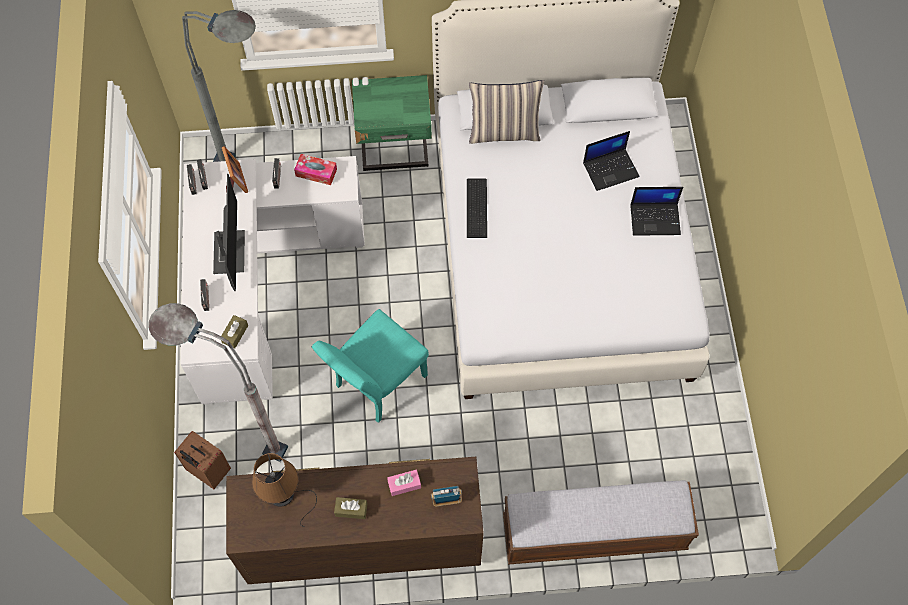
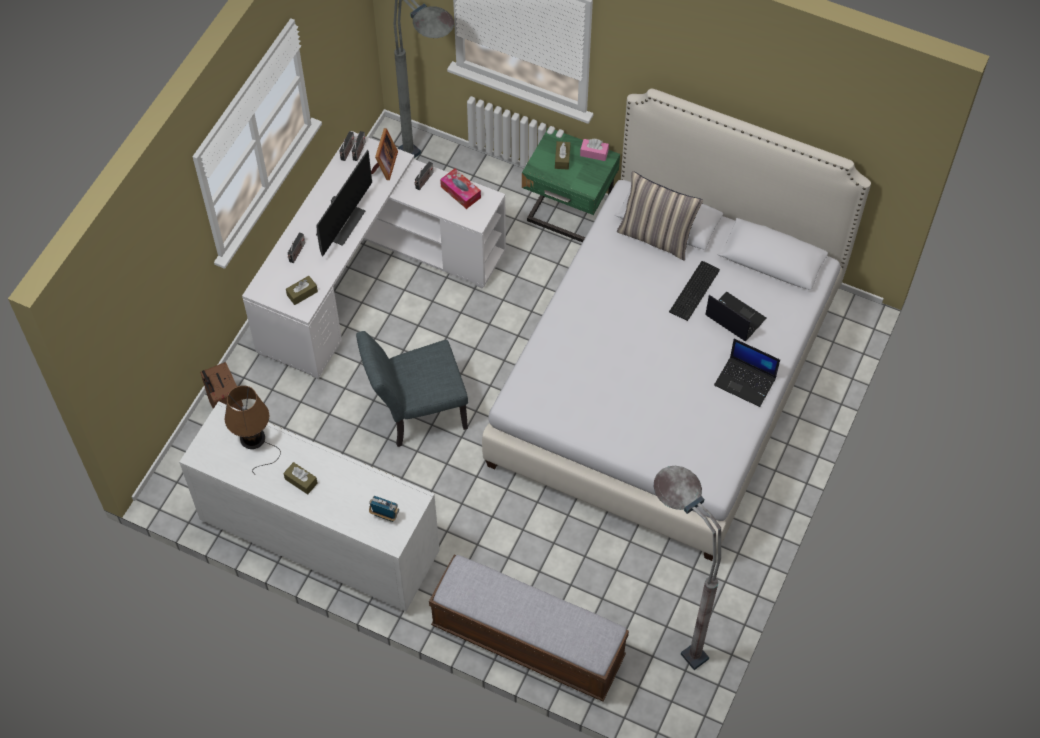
camera: 30 degrees right, 5 degrees down
grey floor lamp [149,303,288,462] -> grey floor lamp moved to [654,466,721,670]
brown dresser [226,457,484,584] -> white dresser [179,401,440,612]
turquoise chair [312,309,429,423] -> grey chair [356,331,468,447]
pink tissue box [387,470,421,496] -> pink tissue box moved to [580,139,609,161]
keyboard [467,178,487,238] -> keyboard moved to [669,261,720,321]
laptop [583,131,639,191] -> laptop turned 150 degrees counterclockwise [705,291,766,341]
none -> brown tissue box [555,141,571,170]

